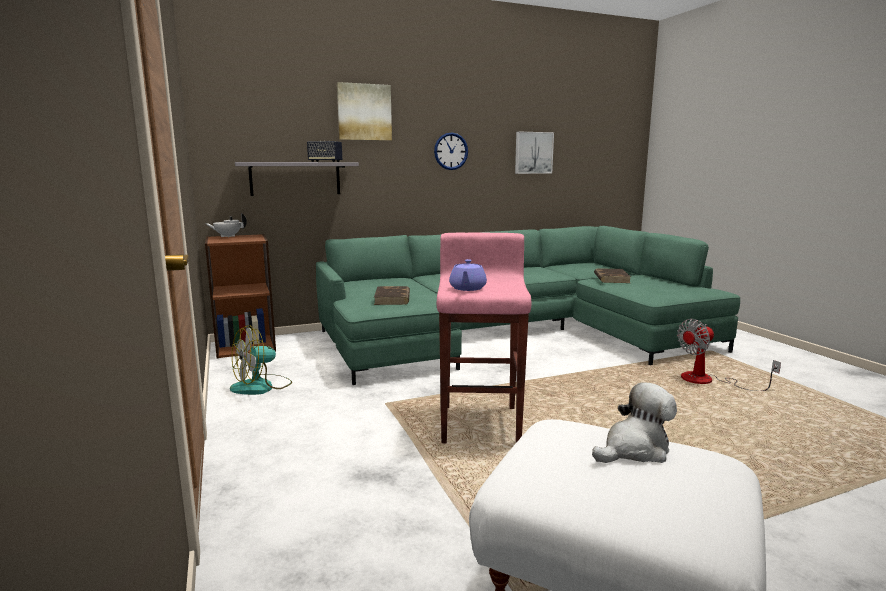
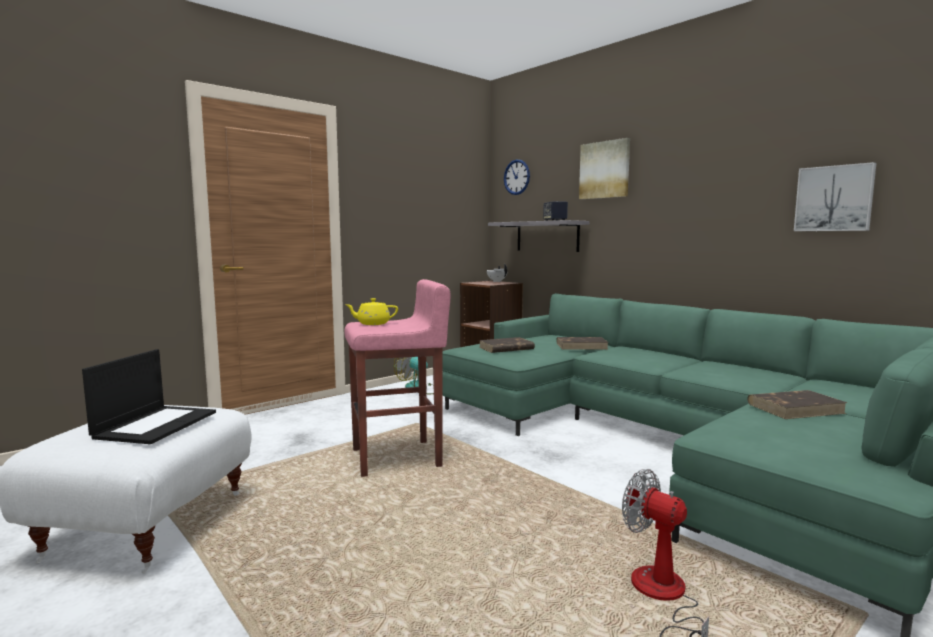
camera: 70 degrees right, 5 degrees down
wall clock [434,132,468,170] -> wall clock moved to [504,159,530,195]
purple teapot [449,259,487,291] -> yellow teapot [345,298,398,325]
plush toy [592,382,677,463] -> laptop [82,349,216,444]
none -> brown book [557,337,608,350]

